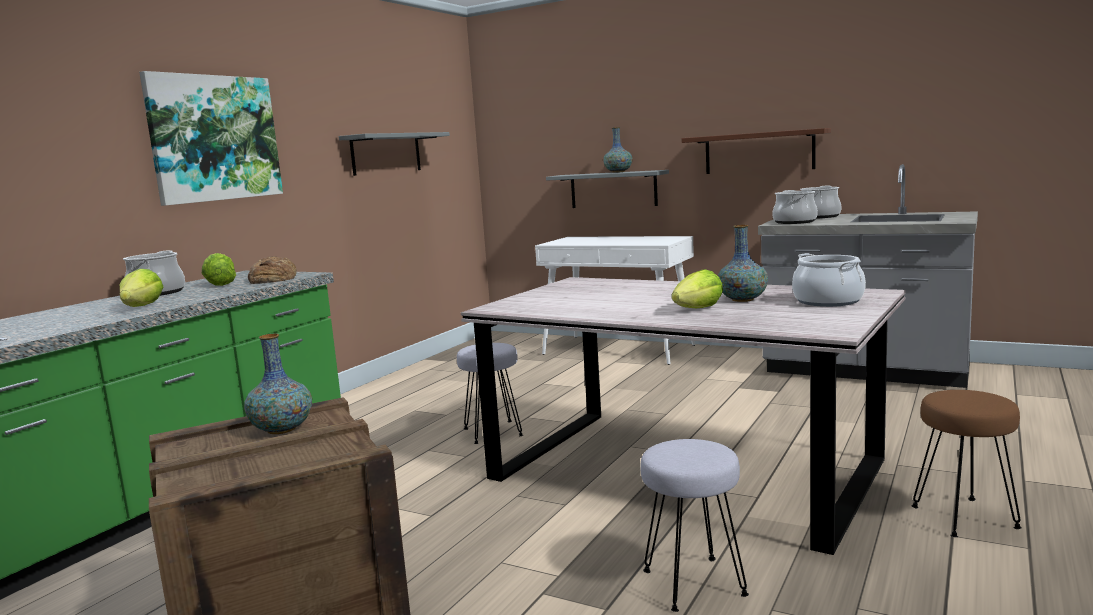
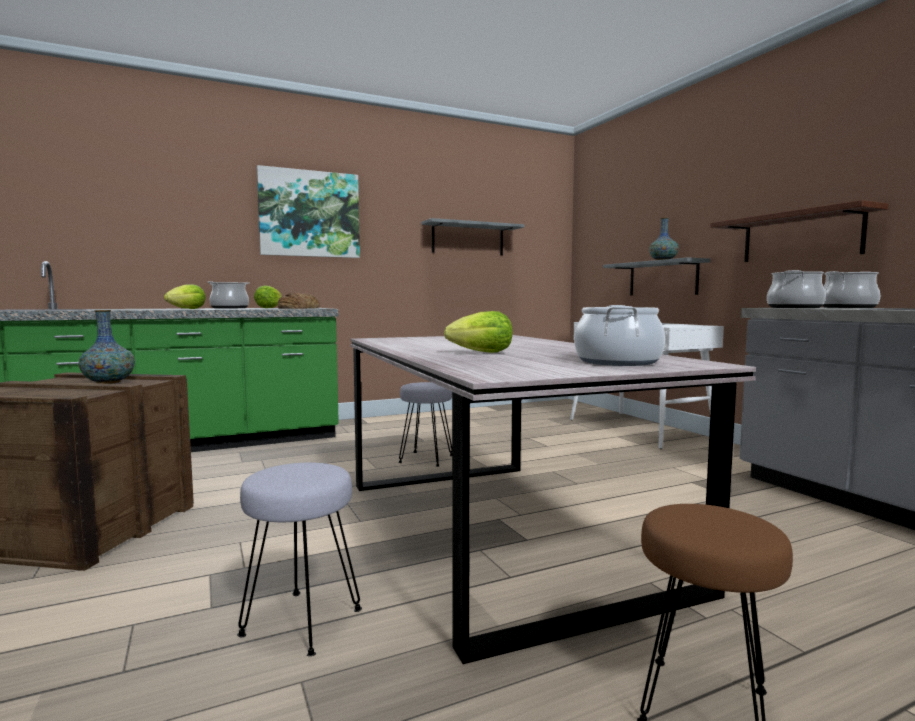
camera: 35 degrees right, 5 degrees down
vase [718,225,768,302] -> none

